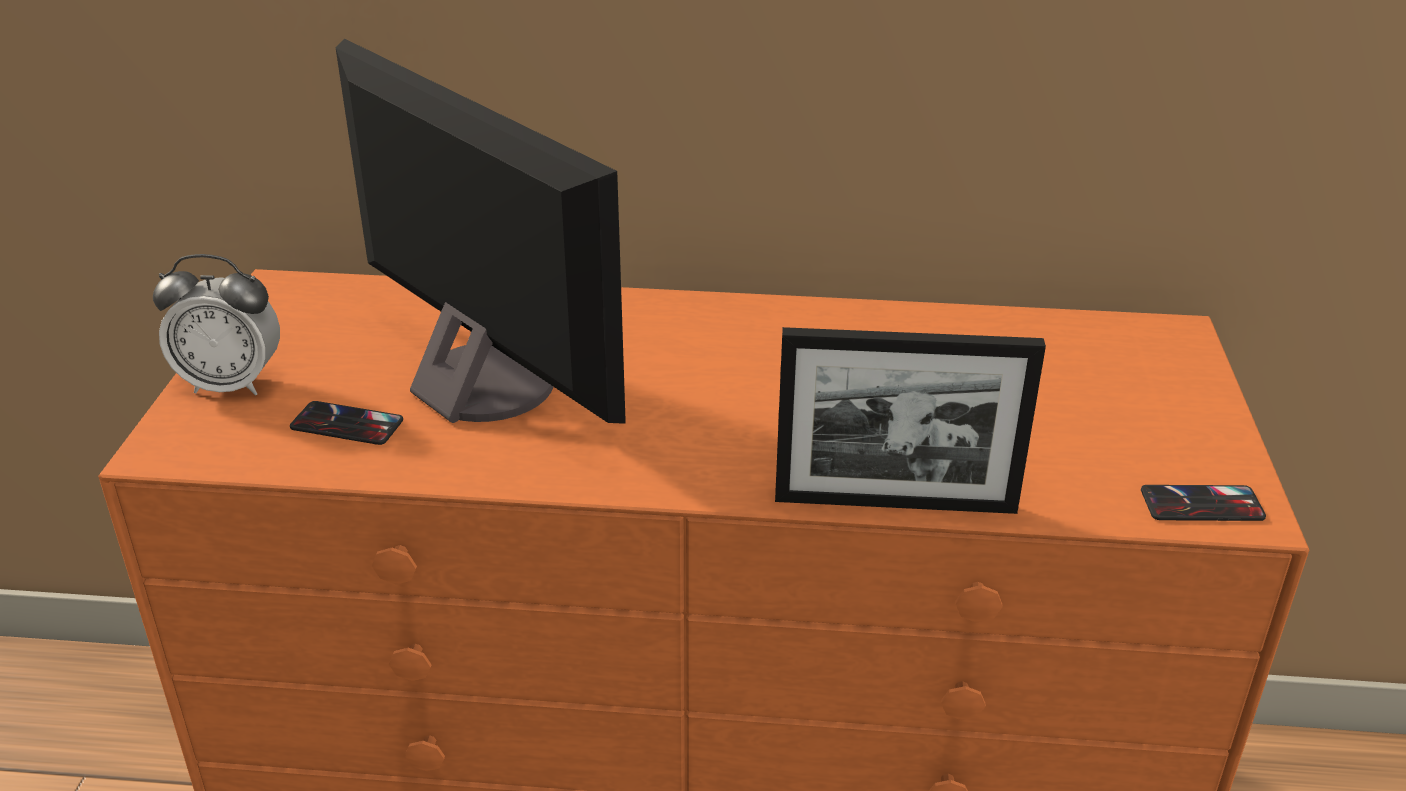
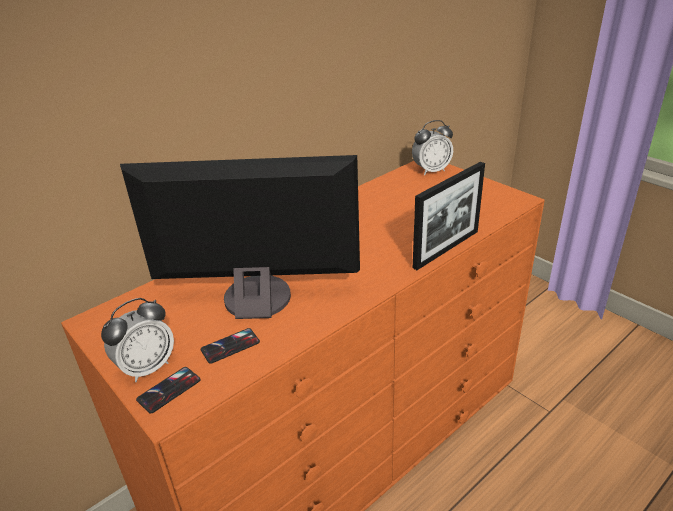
camera: 45 degrees left, 0 degrees up
phone [1141,485,1266,521] -> phone moved to [136,367,200,413]
none -> alarm clock [412,120,453,175]

